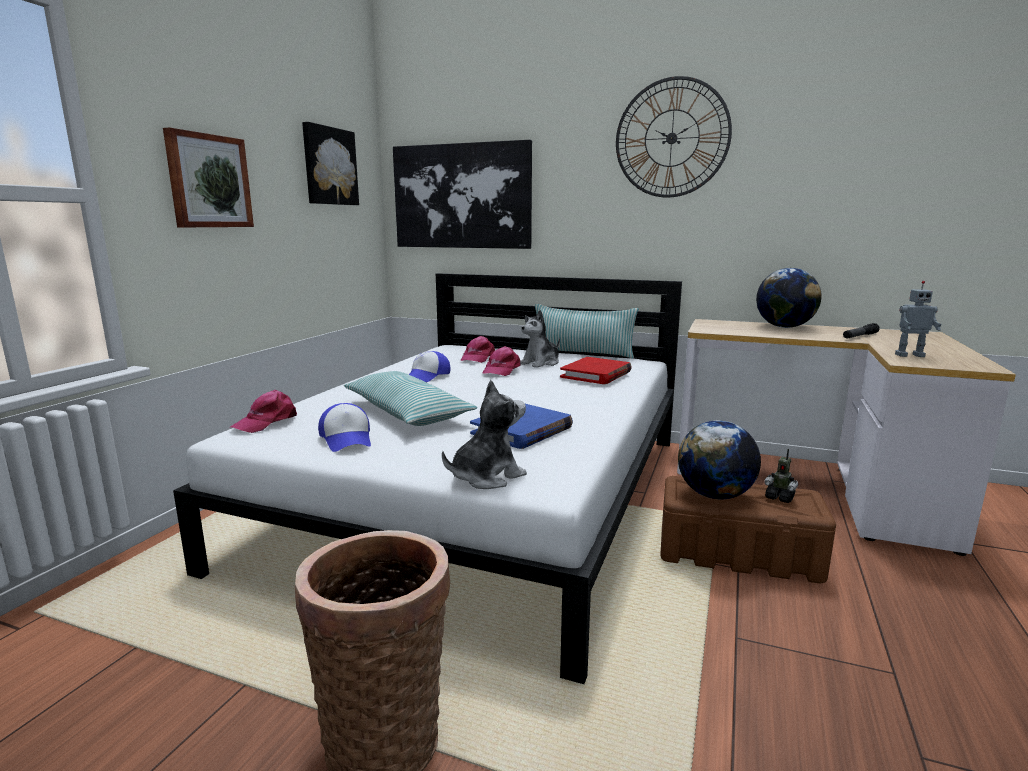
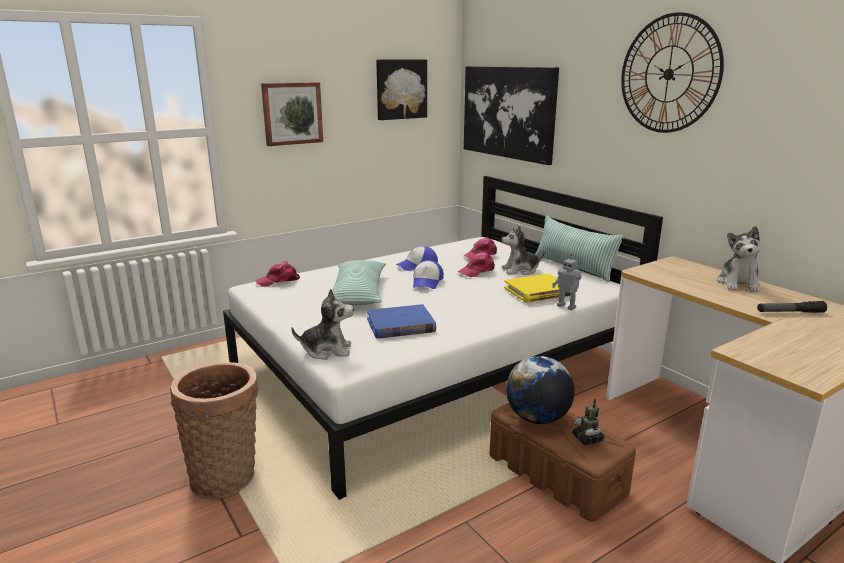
camera: 35 degrees right, 5 degrees up
cap [318,403,371,452] -> cap moved to [413,260,444,289]
red book [560,357,632,384] -> yellow book [504,274,571,303]
globe [756,268,822,328] -> plush toy [717,226,760,292]
toy robot [895,281,942,357] -> toy robot moved to [552,254,581,310]

